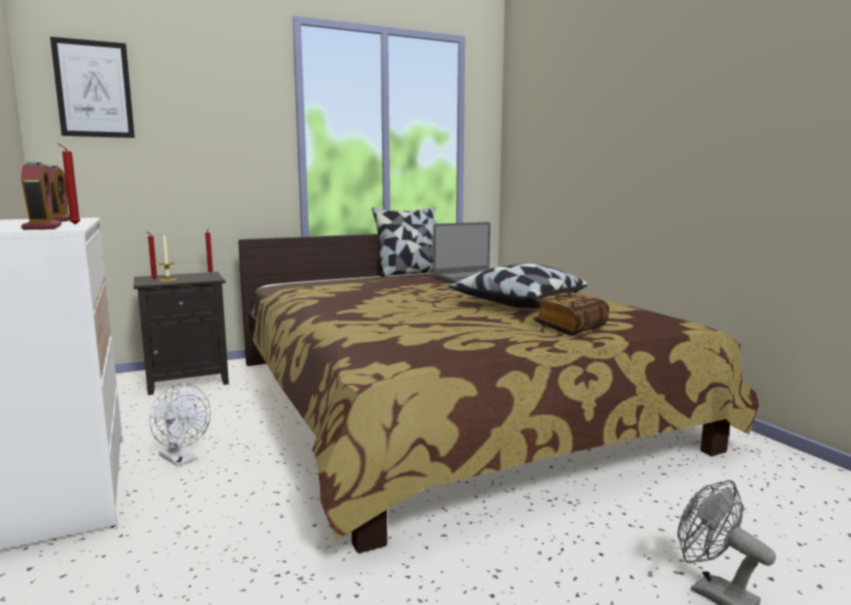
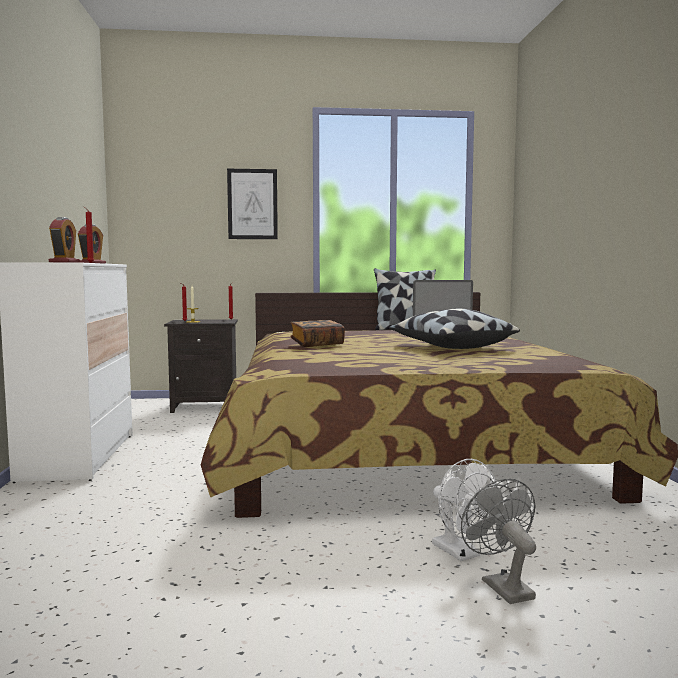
camera: 20 degrees right, 5 degrees down
picture [50,37,135,138] -> picture moved to [227,169,278,239]
white fan [149,383,211,467] -> white fan moved to [432,459,497,561]
book [534,292,609,335] -> book moved to [290,320,345,347]

